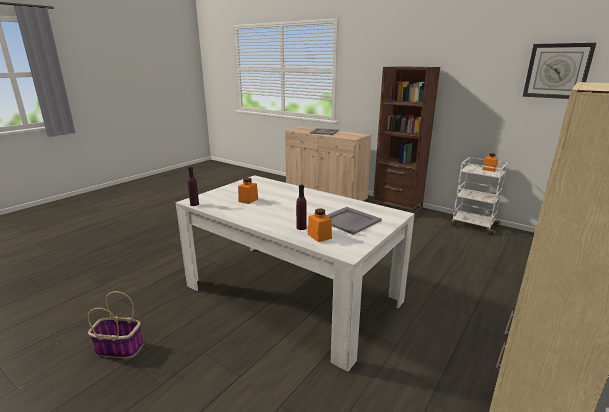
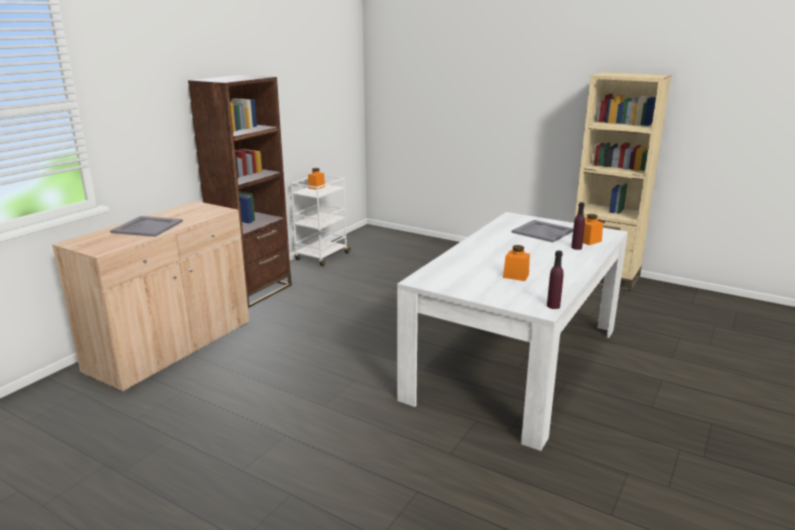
camera: 95 degrees left, 0 degrees up
basket [87,291,143,358] -> none
wall clock [523,43,596,99] -> none

